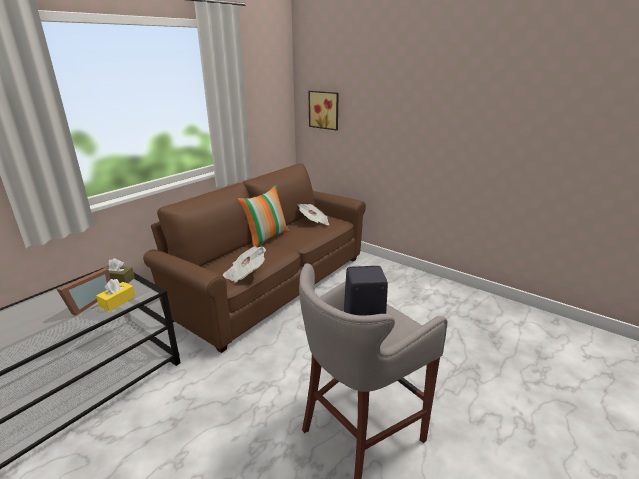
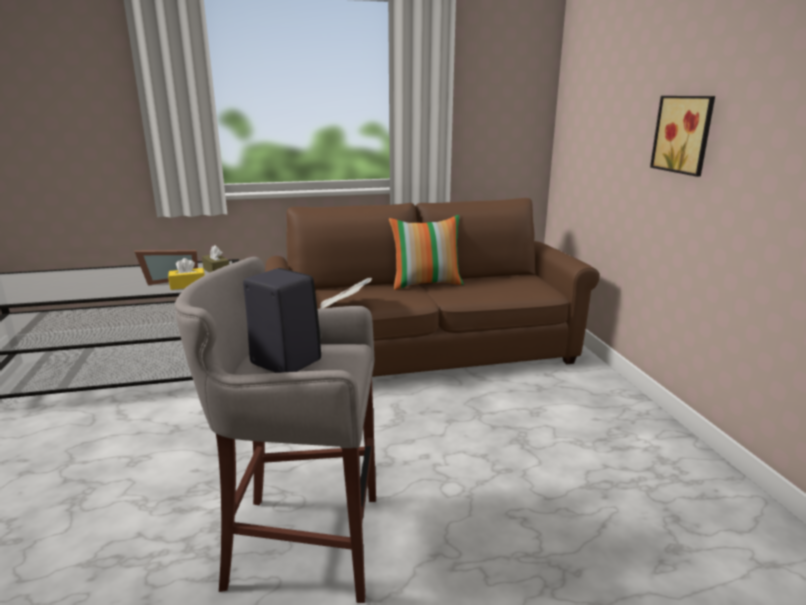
camera: 40 degrees right, 5 degrees down
newspaper [298,204,329,225] -> none
picture [308,91,339,131] -> picture moved to [650,96,715,177]

